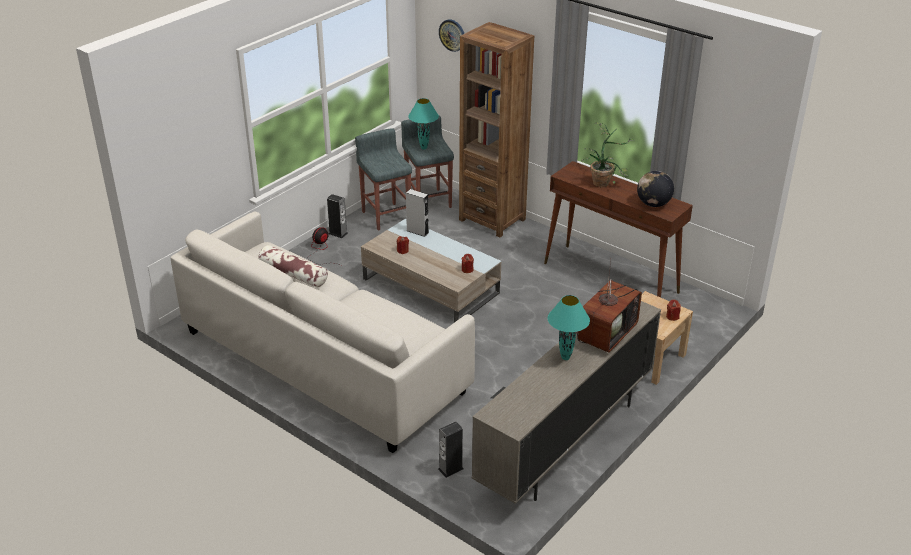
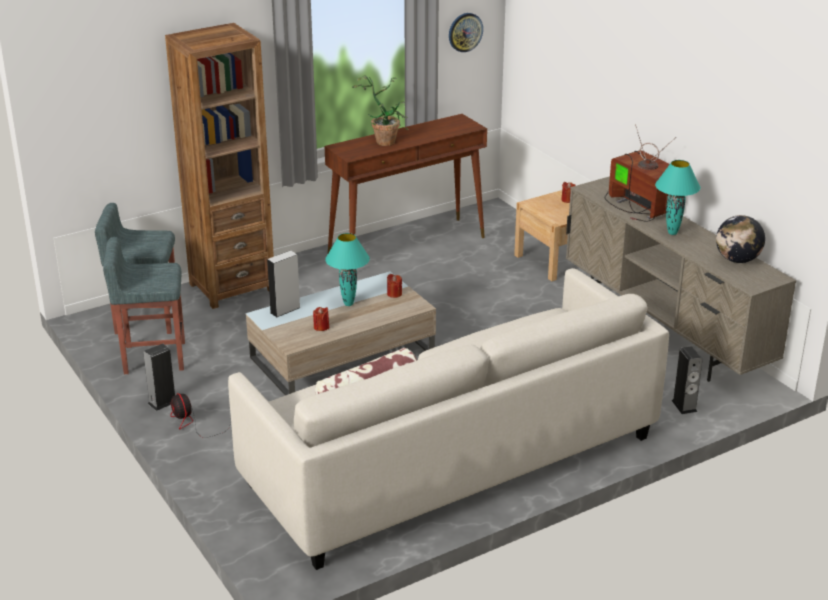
camera: 70 degrees left, 5 degrees down
turquoise table lamp [408,98,439,149] -> turquoise table lamp moved to [325,233,370,306]
wall clock [439,19,464,52] -> wall clock moved to [449,13,483,52]
globe [637,171,674,207] -> globe moved to [716,215,765,263]

